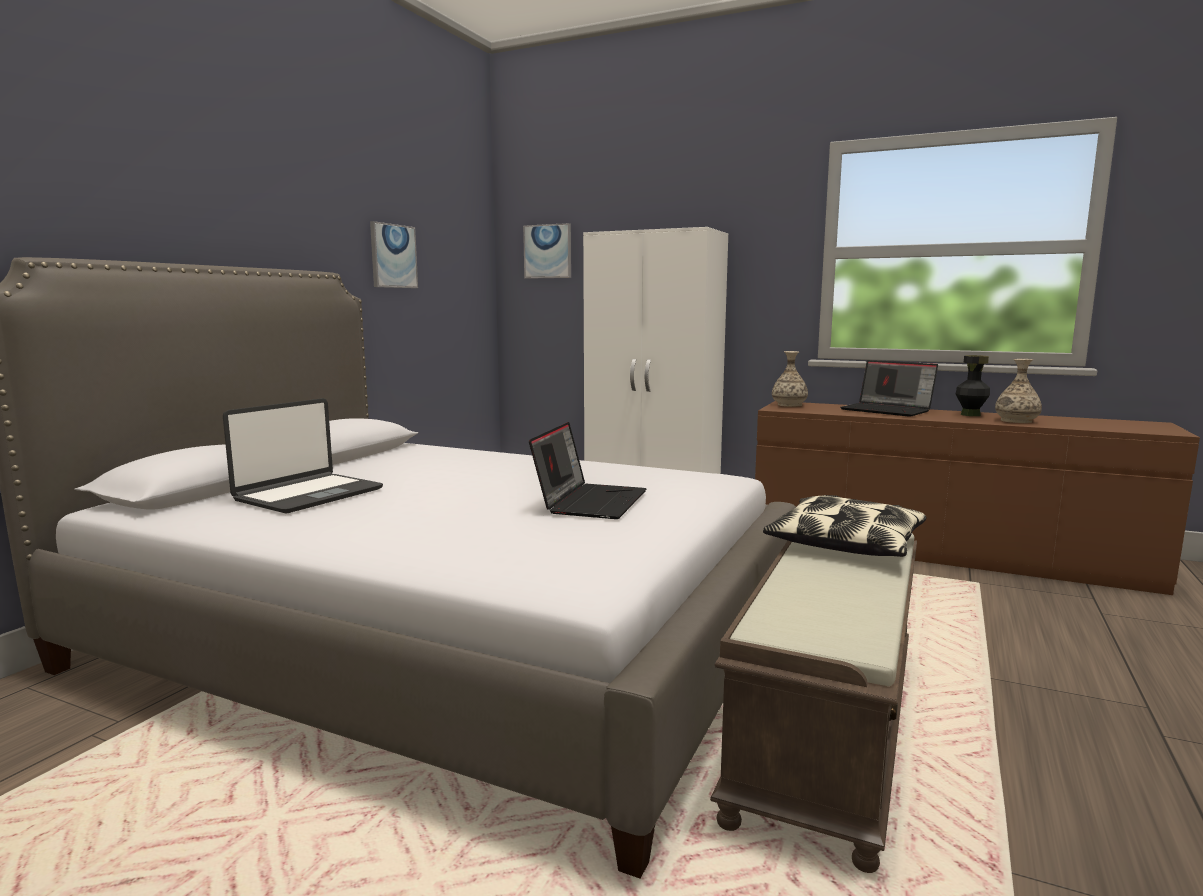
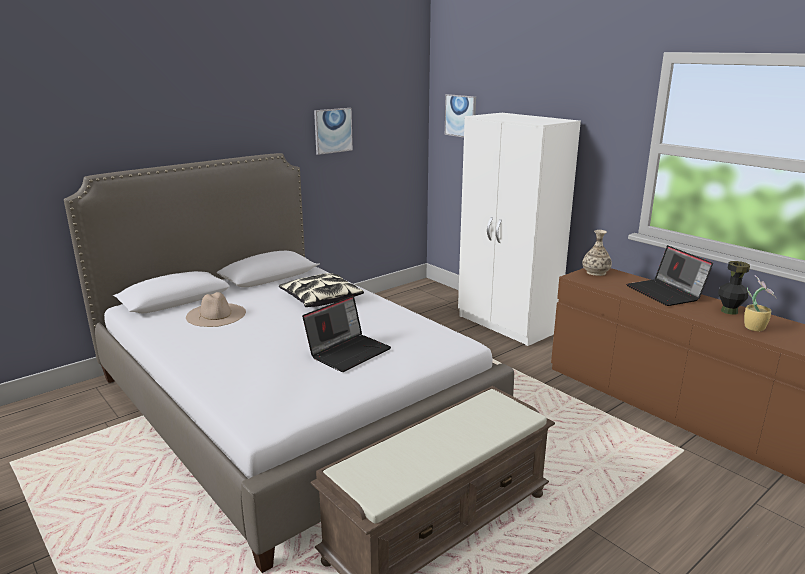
camera: 25 degrees right, 10 degrees up
laptop [223,398,383,514] -> beige hat [186,292,246,327]
pillow [763,495,927,557] -> pillow moved to [279,273,364,307]
vase [995,359,1042,423] -> potted plant [744,276,777,331]

